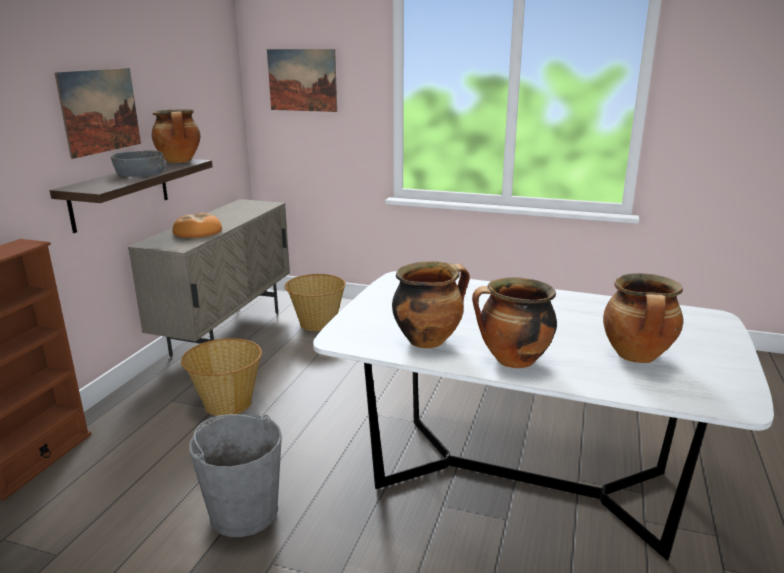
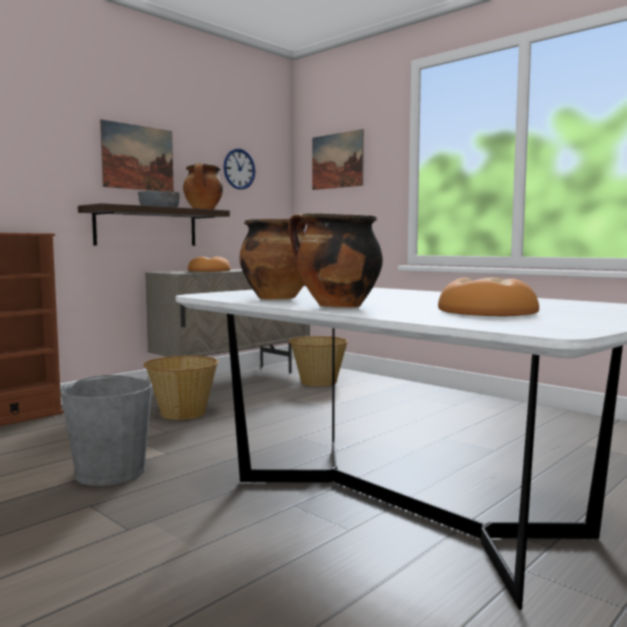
camera: 25 degrees right, 15 degrees down
cooking pot [603,273,683,363] -> bread [438,278,539,316]
none -> wall clock [223,149,255,190]

